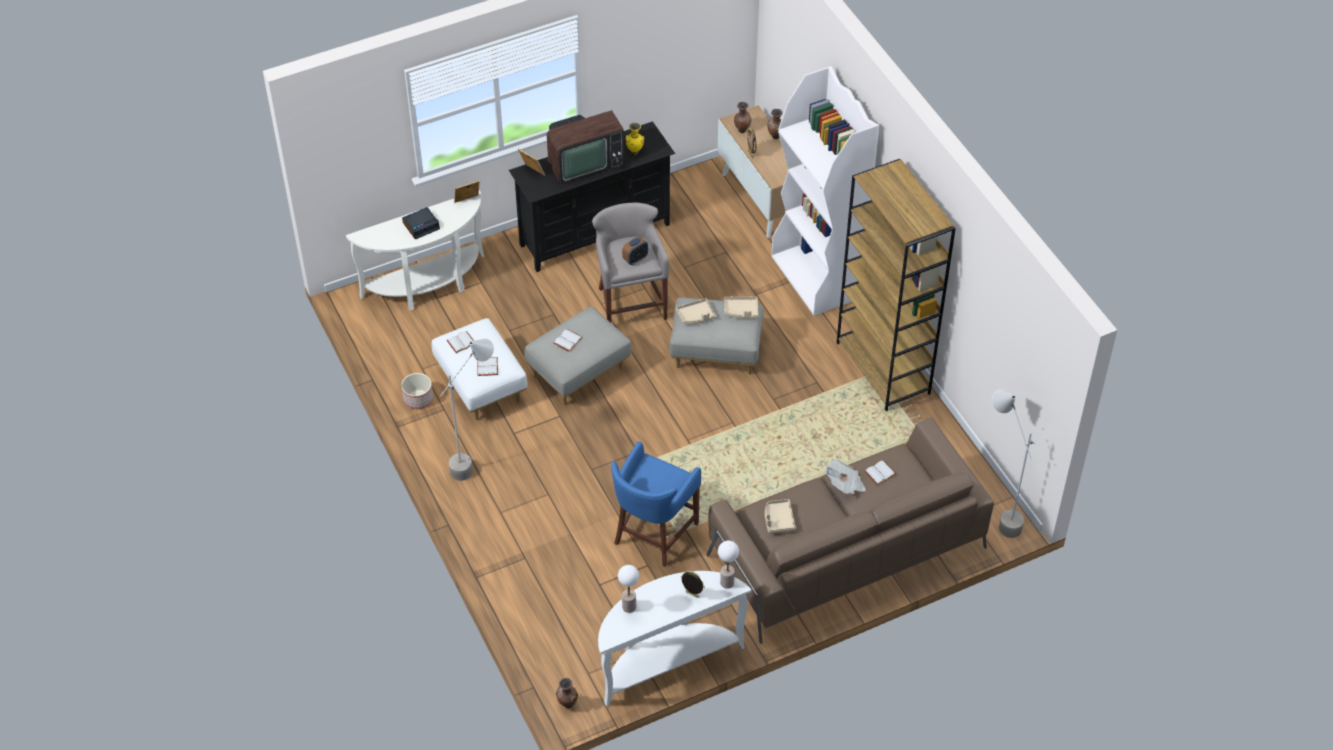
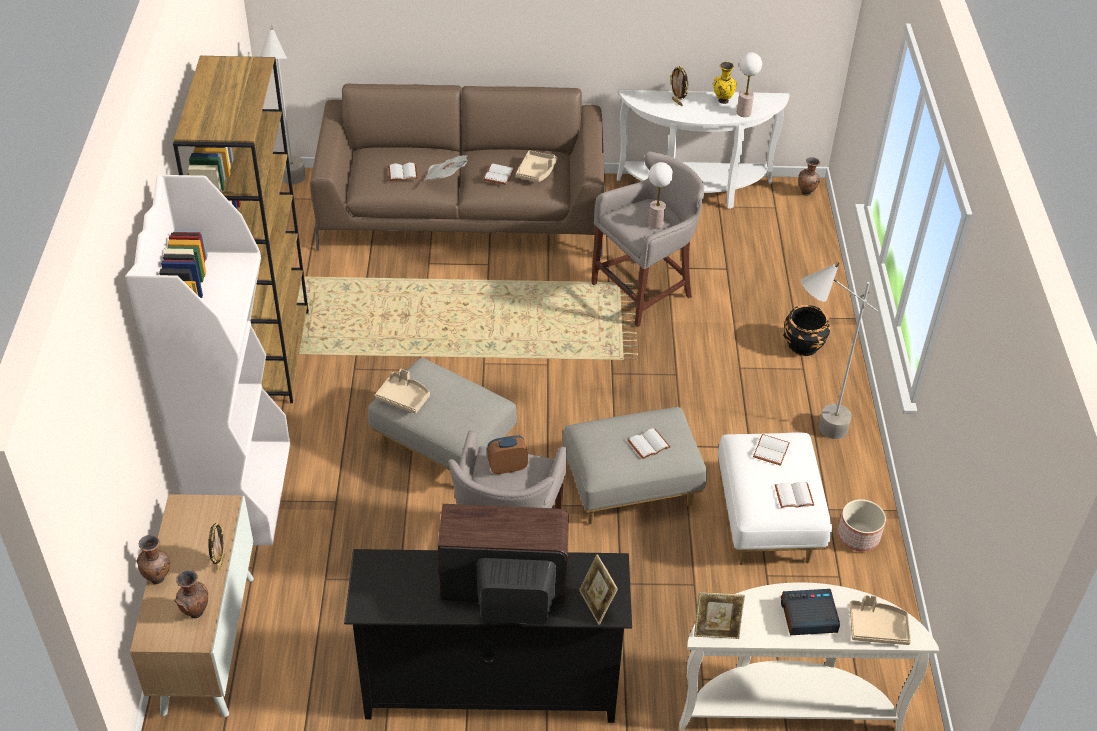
camera: 155 degrees left, 5 degrees down
blue stool [611,441,701,567] -> grey stool [591,152,704,327]
yellow vase [625,123,644,155] -> yellow vase moved to [713,62,737,104]
beige tray [676,298,716,324] -> beige tray moved to [850,595,911,645]
table lamp [718,541,739,589] -> table lamp moved to [648,162,673,229]
none -> white book [483,163,515,185]
none -> black planter [783,305,830,356]

